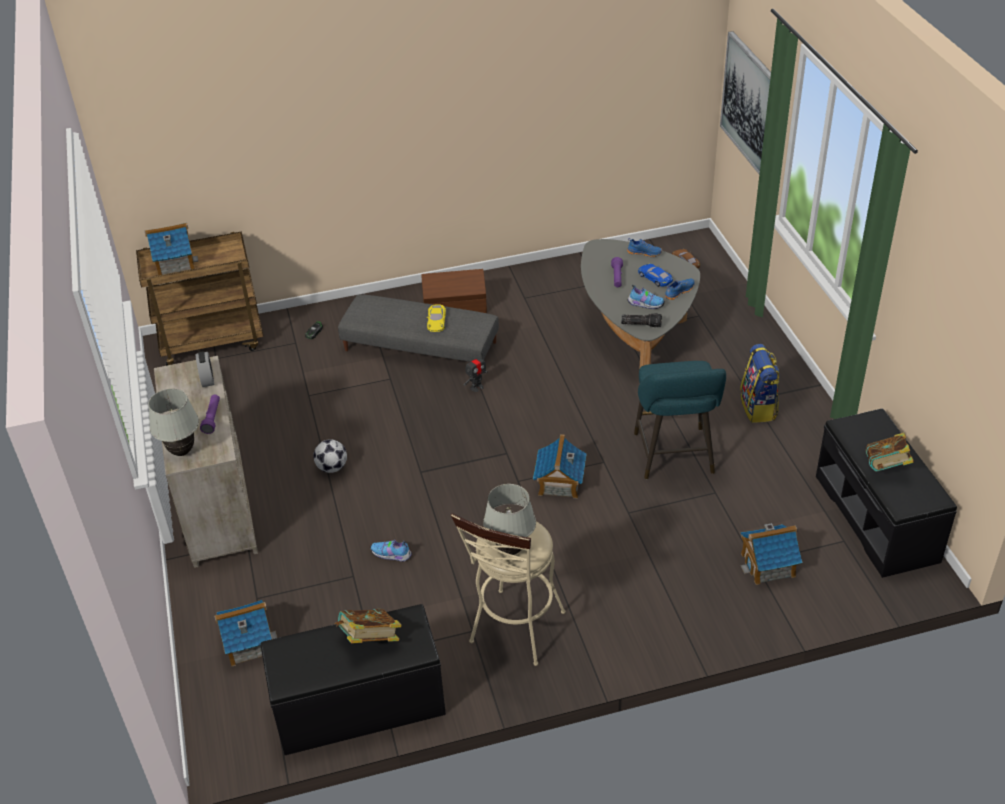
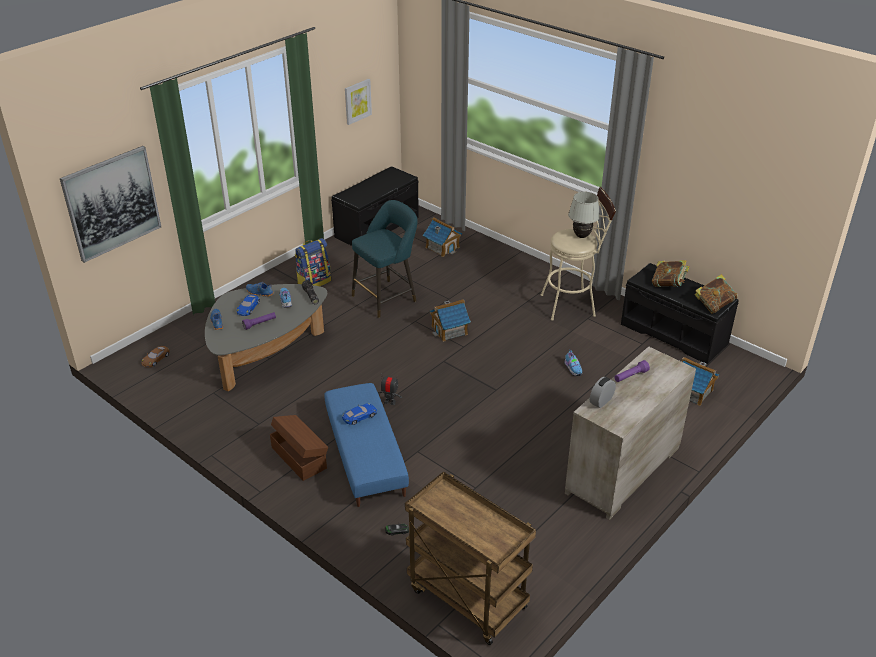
camera: 125 degrees left, 5 degrees down
toy house [145,223,199,275] -> none
white table lamp [148,388,199,456] -> none
football [313,439,347,473] -> none
grey ottoman [338,294,499,362] -> blue ottoman [324,383,409,507]
yellow toy car [427,304,446,332] -> blue toy car [342,403,377,425]
book [866,432,914,472] -> book moved to [695,274,737,314]
none -> picture [345,79,372,125]

